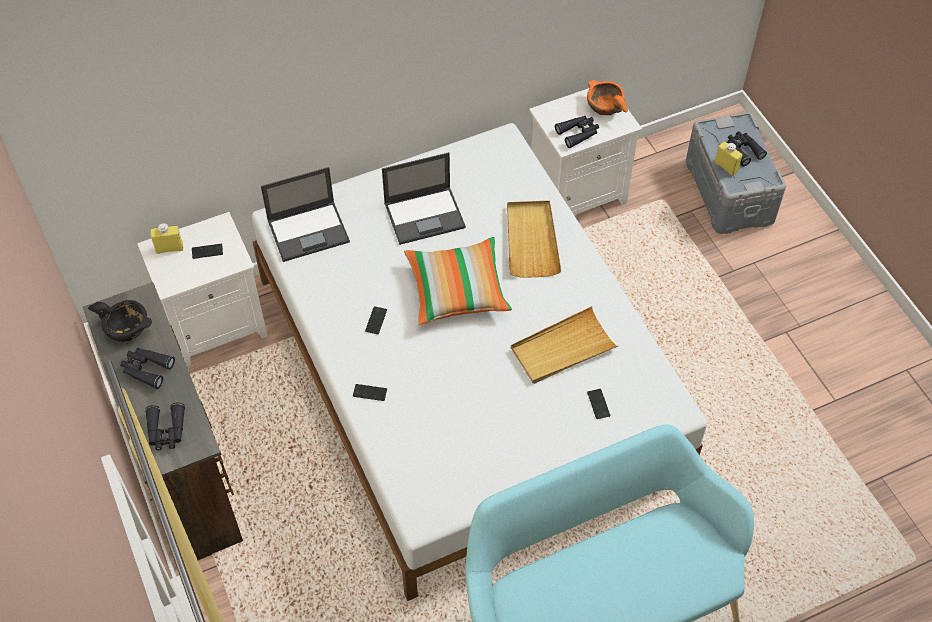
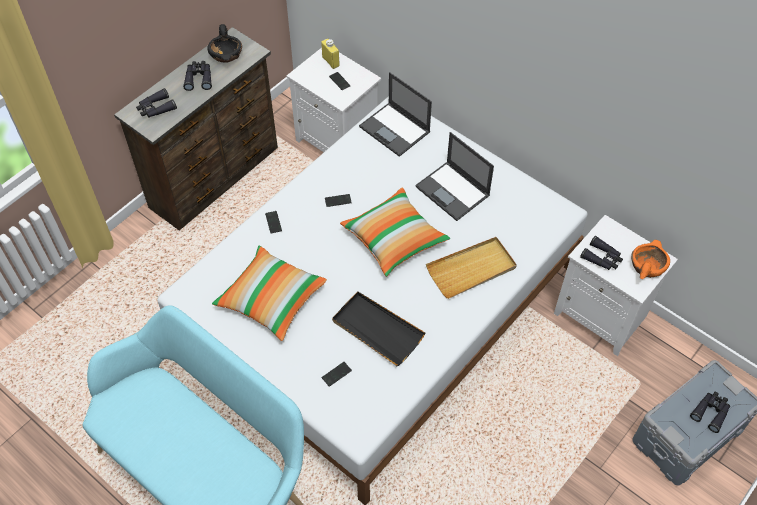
camera: 65 degrees right, 0 degrees up
beige tray [511,306,619,384] -> black tray [332,291,425,366]
yellow bottle [714,141,742,176] -> none
none -> pillow [212,246,327,341]

